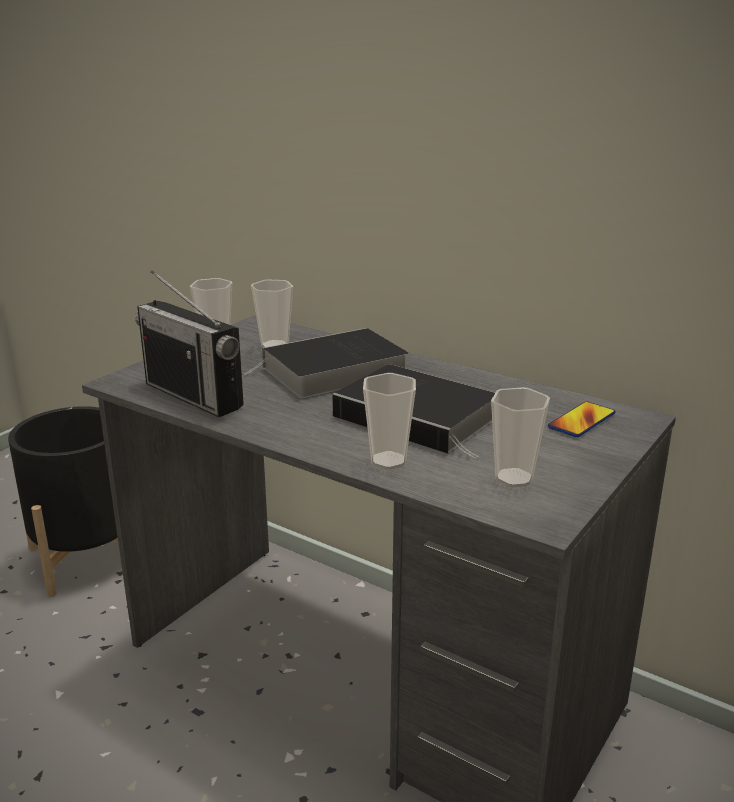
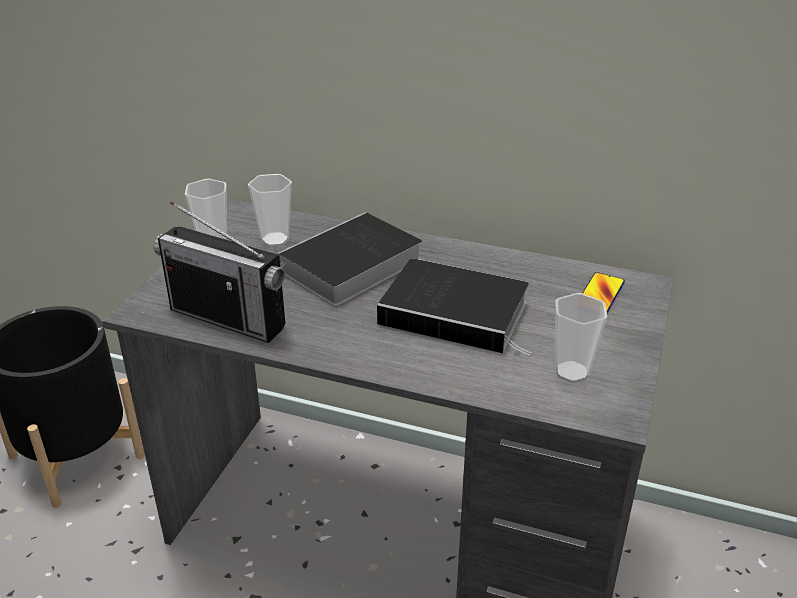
camera: 15 degrees left, 10 degrees up
cup [363,373,416,470] -> none

